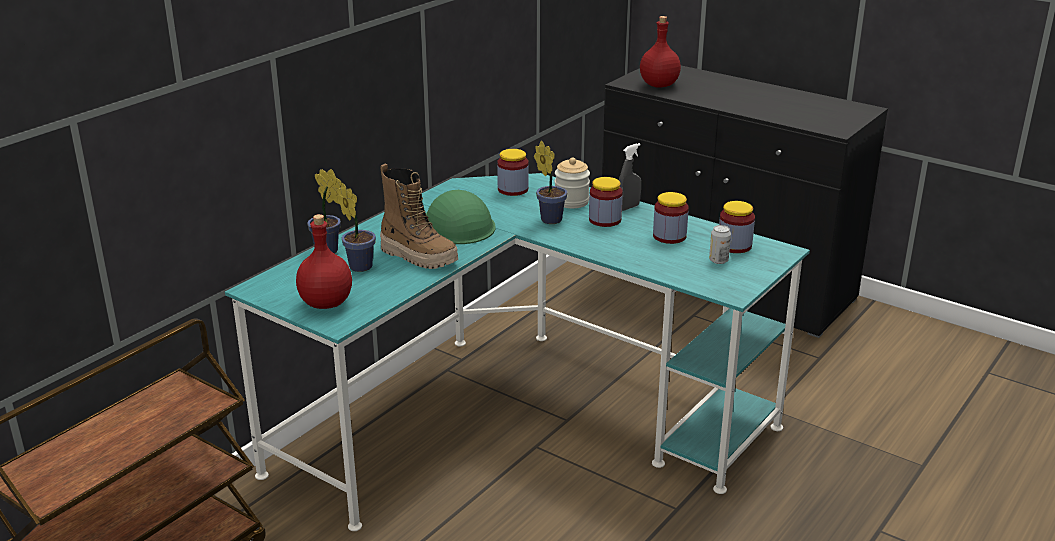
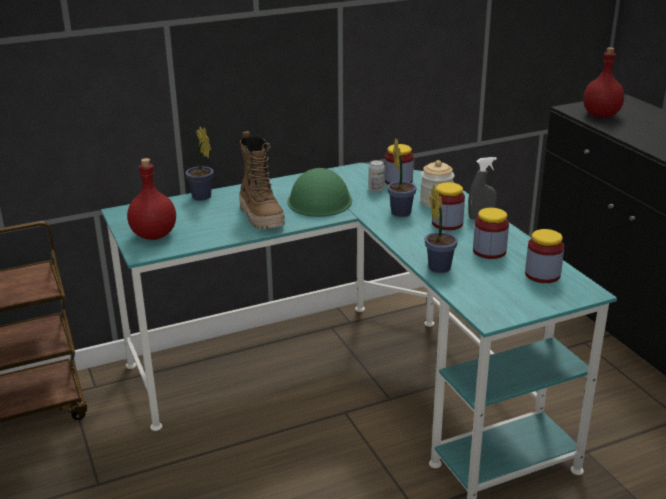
camera: 30 degrees right, 0 degrees up
potted plant [337,183,376,272] -> potted plant moved to [425,185,458,273]
can [709,225,731,264] -> can moved to [369,160,385,192]

